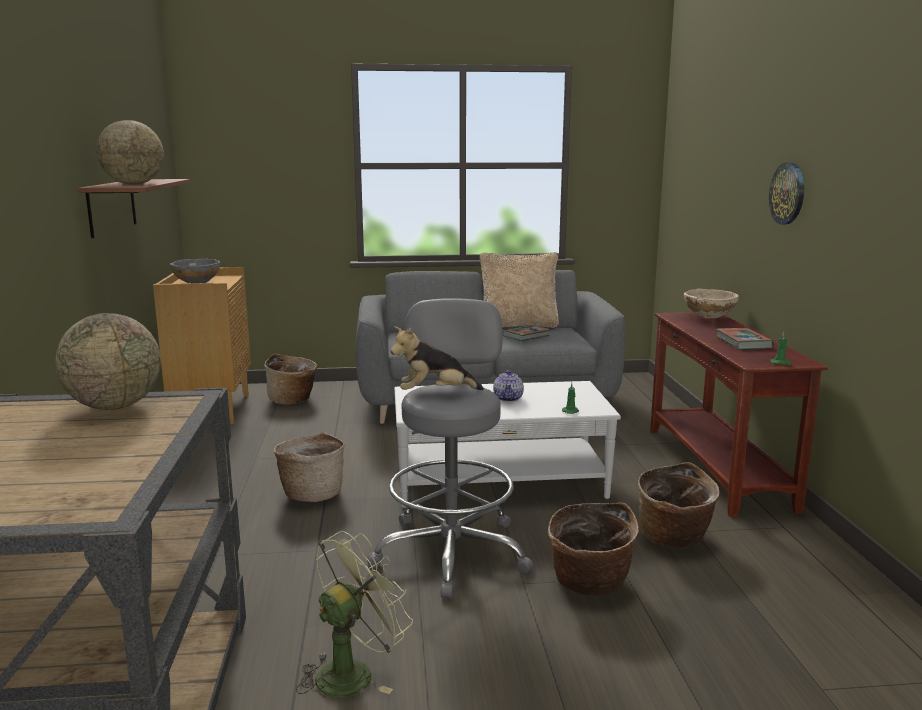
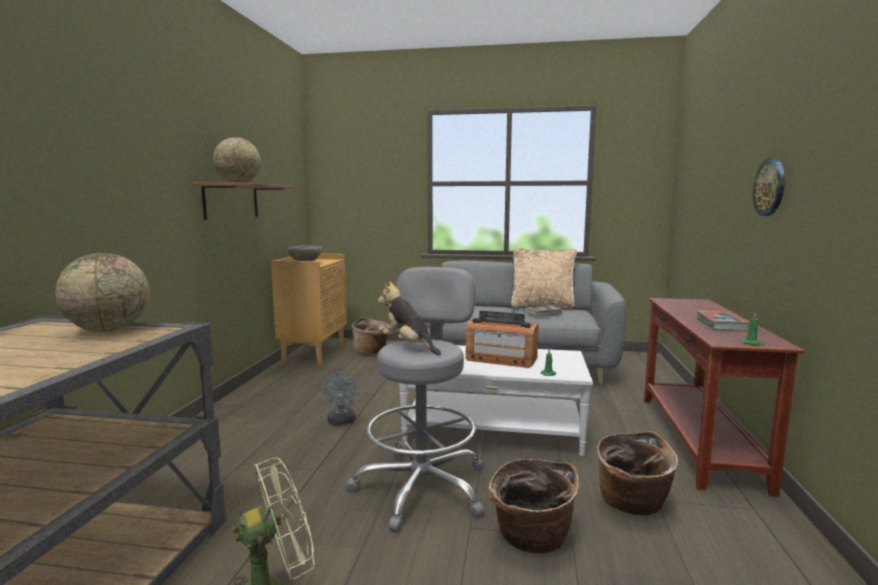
camera: 15 degrees right, 5 degrees down
basket [274,432,345,502] -> grey fan [321,373,360,425]
plush toy [391,326,484,390] -> plush toy turned 45 degrees clockwise [378,282,441,355]
teapot [493,370,524,402] -> radio [465,311,539,368]
beige bowl [684,289,739,319] -> none

